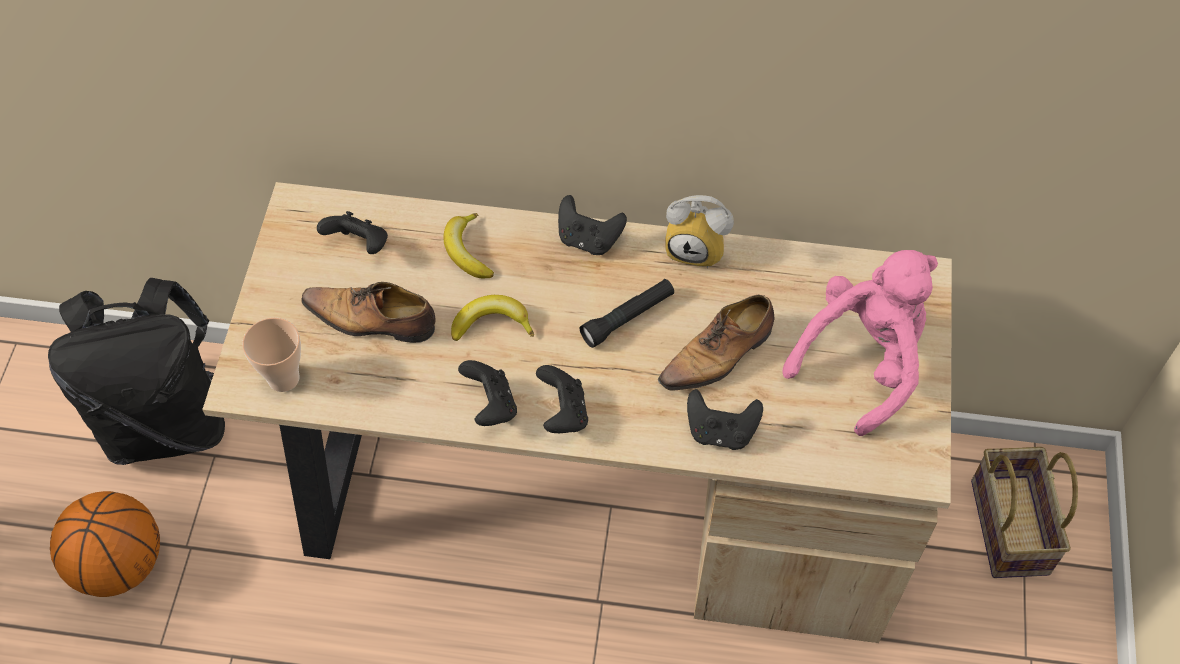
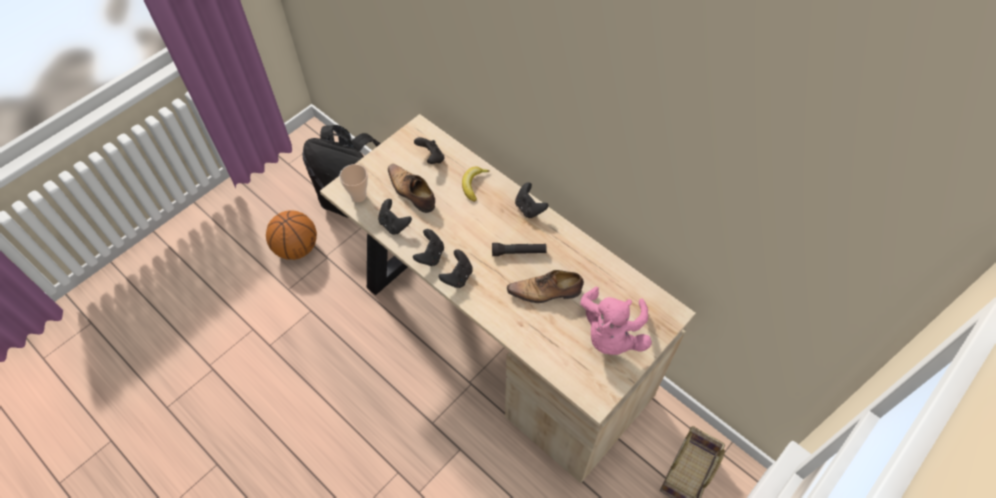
camera: 35 degrees right, 0 degrees up
banana [451,295,534,341] -> none
alarm clock [666,195,734,268] -> none
black game controller [687,389,763,450] -> black game controller moved to [378,199,412,235]
pink plush toy [782,250,938,436] -> pink plush toy turned 120 degrees clockwise [580,287,652,355]

